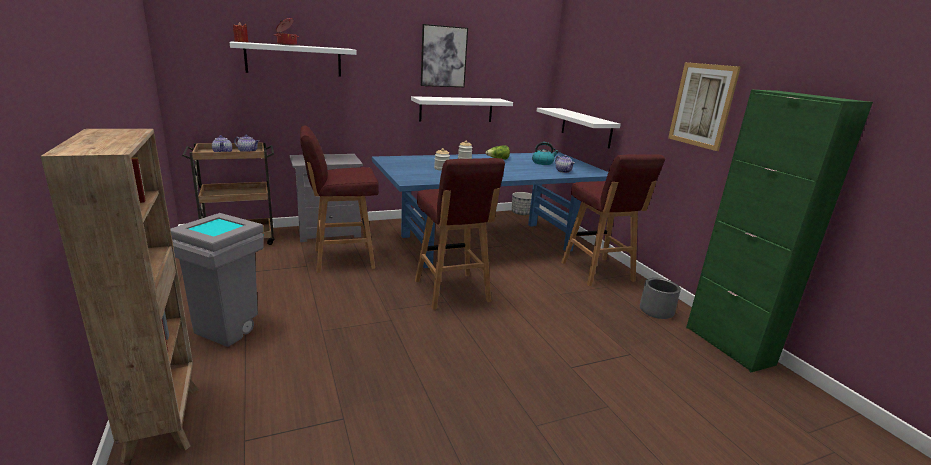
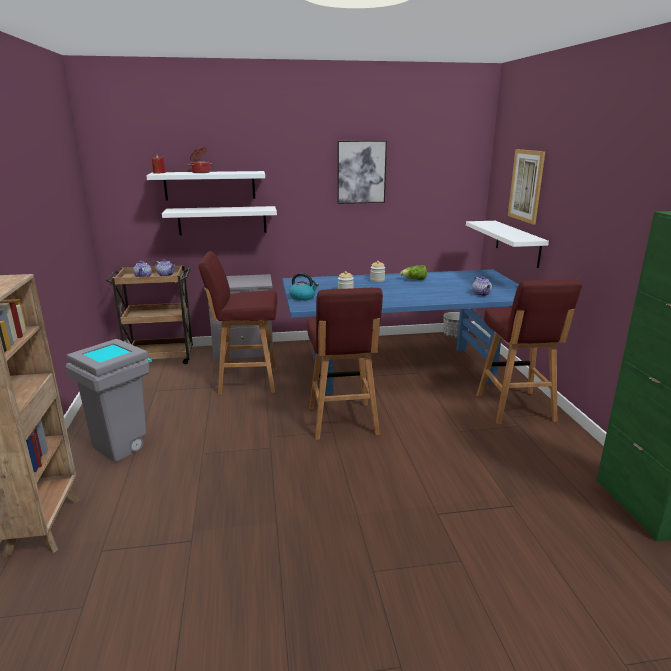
camera: 15 degrees right, 0 degrees up
white shelf [411,96,513,122] -> white shelf moved to [162,206,277,235]
kettle [532,142,558,165] -> kettle moved to [289,273,319,301]
grey planter [640,278,681,319] -> none
picture [668,62,741,151] -> picture moved to [508,149,545,225]

